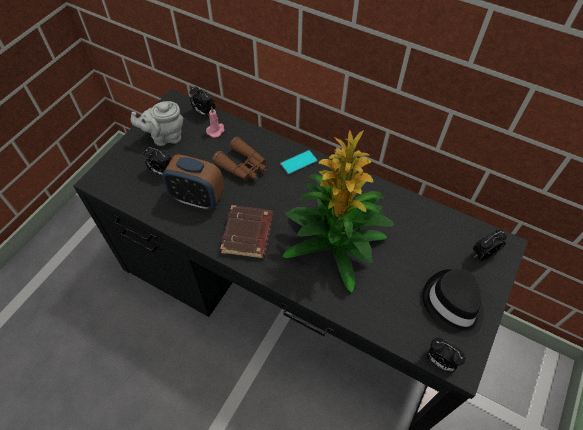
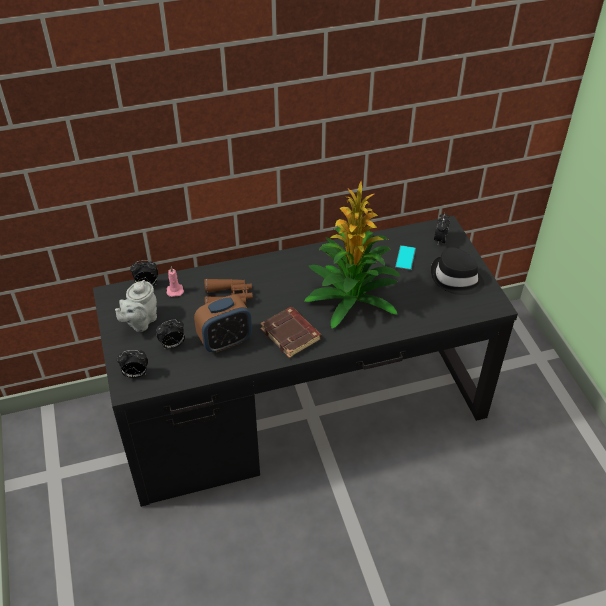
camera: 45 degrees left, 10 degrees down
phone [280,150,318,176] -> phone moved to [395,245,416,271]
alarm clock [427,338,465,373] -> alarm clock moved to [117,350,148,378]

